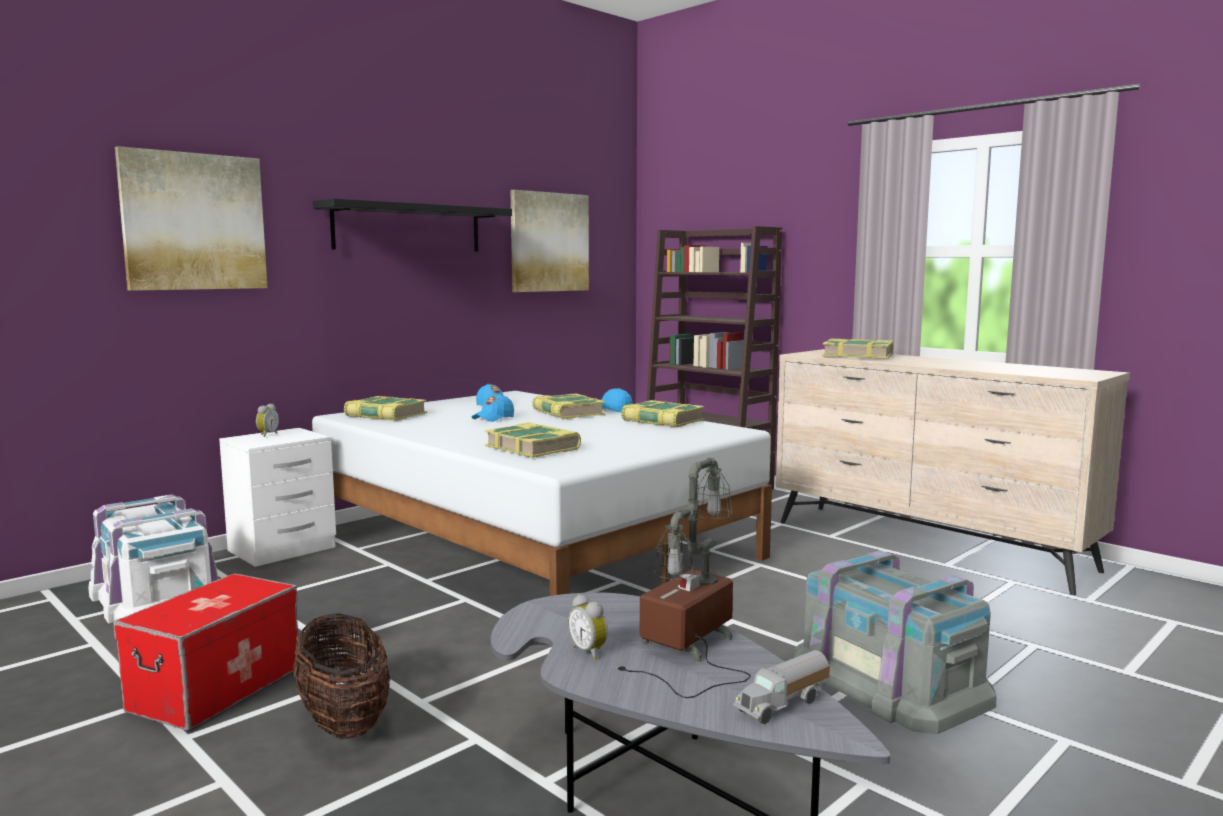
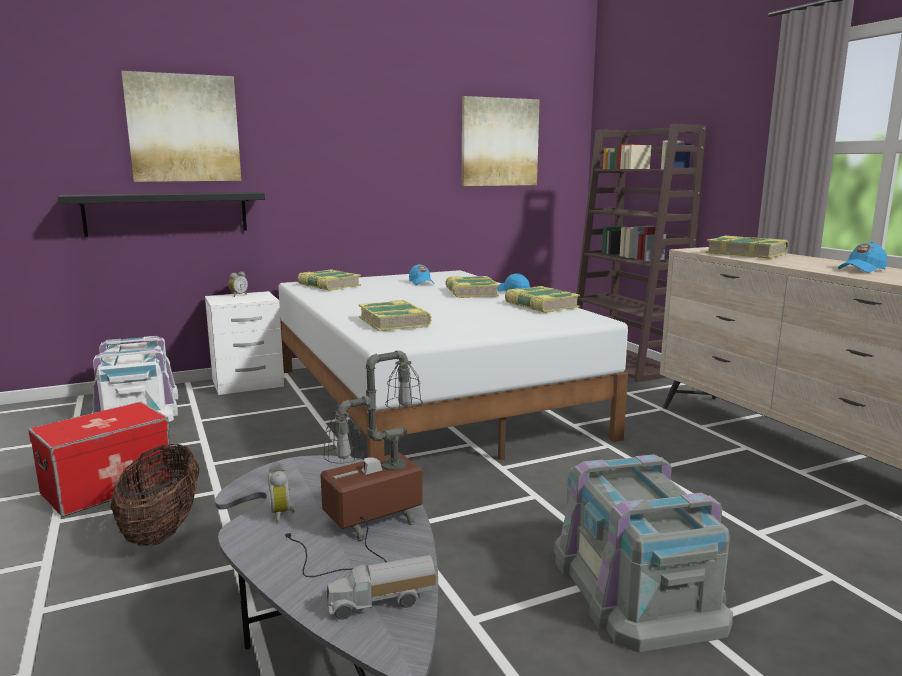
camera: 20 degrees right, 5 degrees up
black shelf [313,198,512,251] -> black shelf moved to [58,192,265,237]
blue cap [472,394,514,422] -> blue cap moved to [838,242,887,273]

